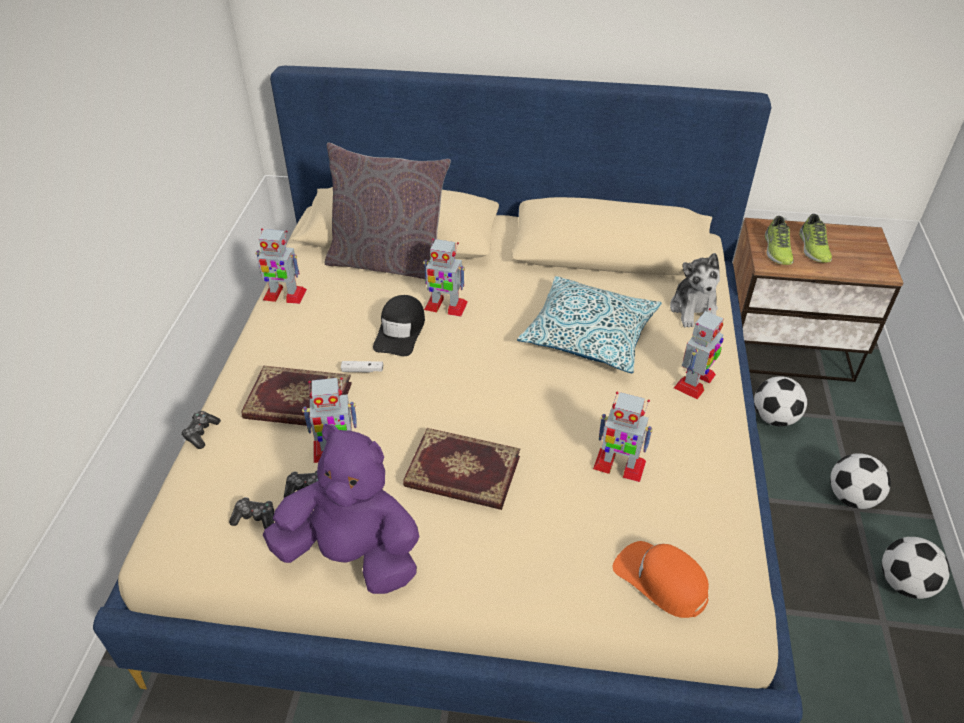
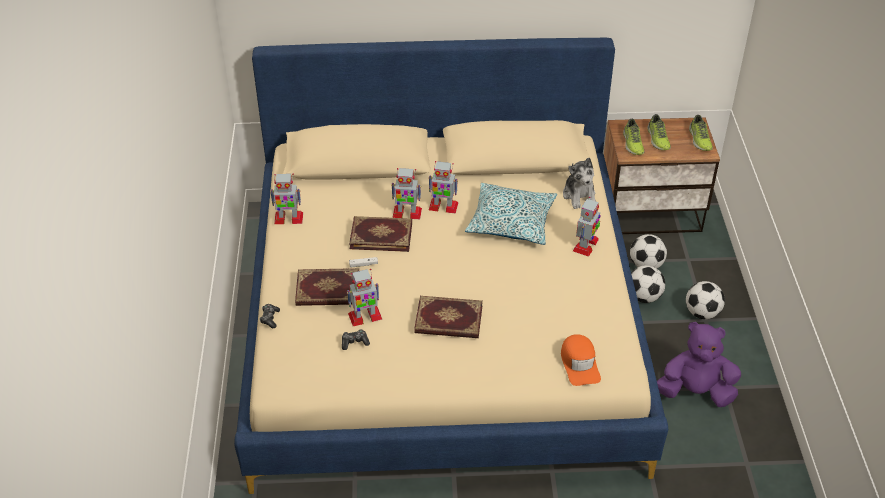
camera: 10 degrees left, 0 degrees up
game controller [229,497,274,529] -> none
purple plush toy [262,425,420,594] -> purple plush toy moved to [657,322,741,407]
grey pillow [324,142,451,279] -> none
black cap [373,295,425,356] -> book [349,216,412,252]
toy robot [593,392,653,482] -> toy robot moved to [428,161,458,214]
orange cap [613,541,709,618] -> orange cap turned 135 degrees counterclockwise [561,334,601,386]
football [882,537,950,599] -> football moved to [631,265,665,303]
none -> shoe [689,115,713,151]

